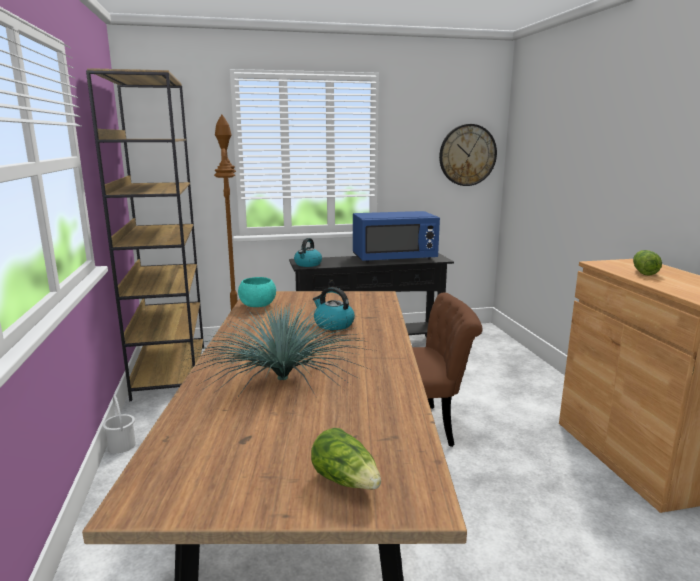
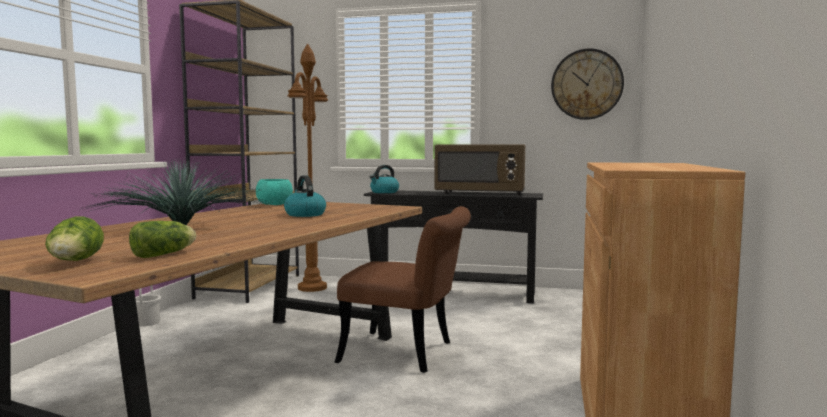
camera: 25 degrees right, 10 degrees down
blue microwave [353,211,440,263] -> brown microwave [434,144,525,196]
lettuce [633,250,662,275] -> lettuce moved to [129,221,196,258]

